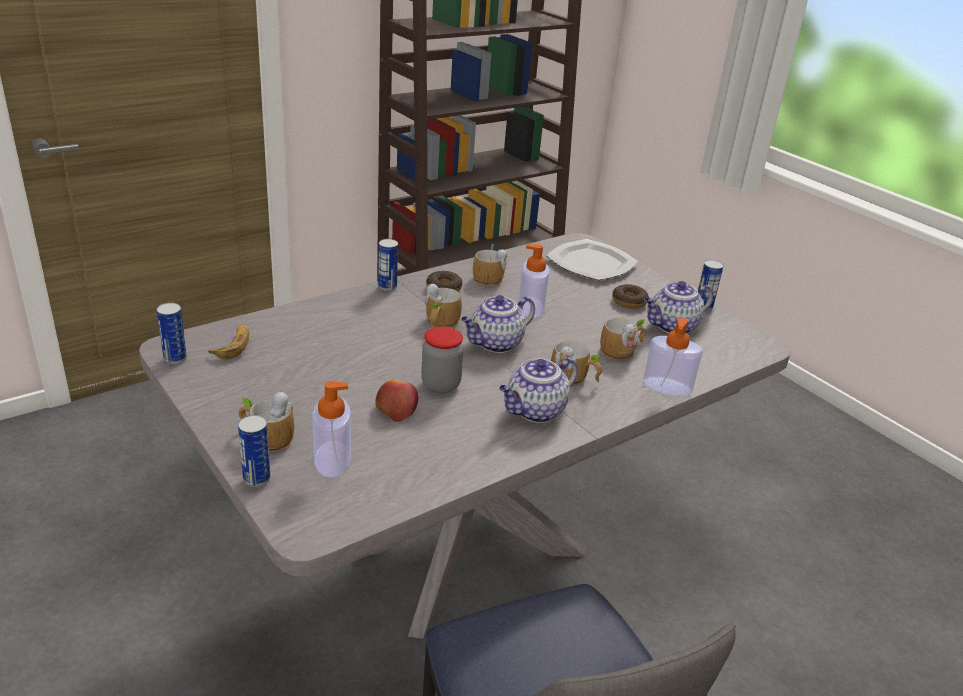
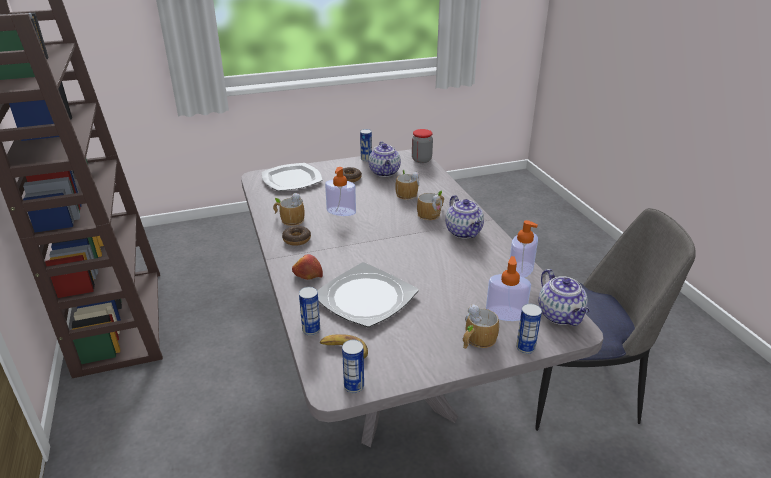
camera: 70 degrees left, 0 degrees up
apple [375,380,418,422] -> apple moved to [292,254,323,280]
can [378,239,398,291] -> can moved to [299,287,320,336]
jar [421,327,464,393] -> jar moved to [412,129,433,163]
mug [424,284,462,328] -> none
teapot [461,295,535,353] -> teapot moved to [538,269,590,326]
soap dispenser [643,318,703,396] -> soap dispenser moved to [510,220,538,278]
none -> plate [317,262,419,327]

